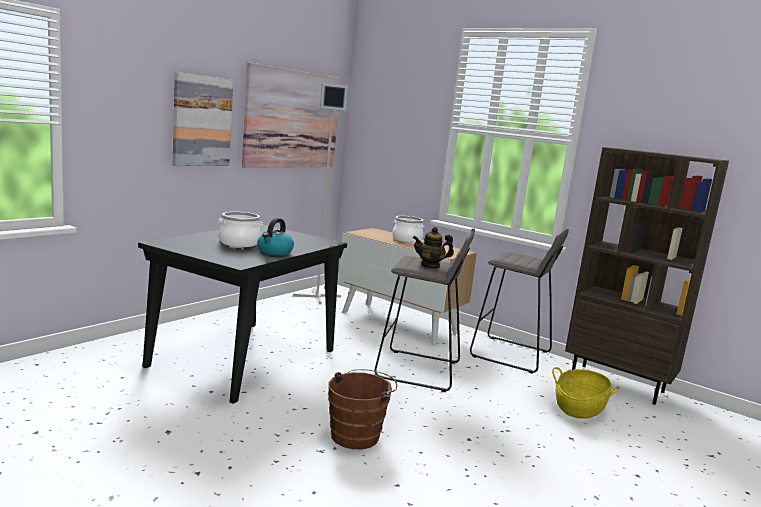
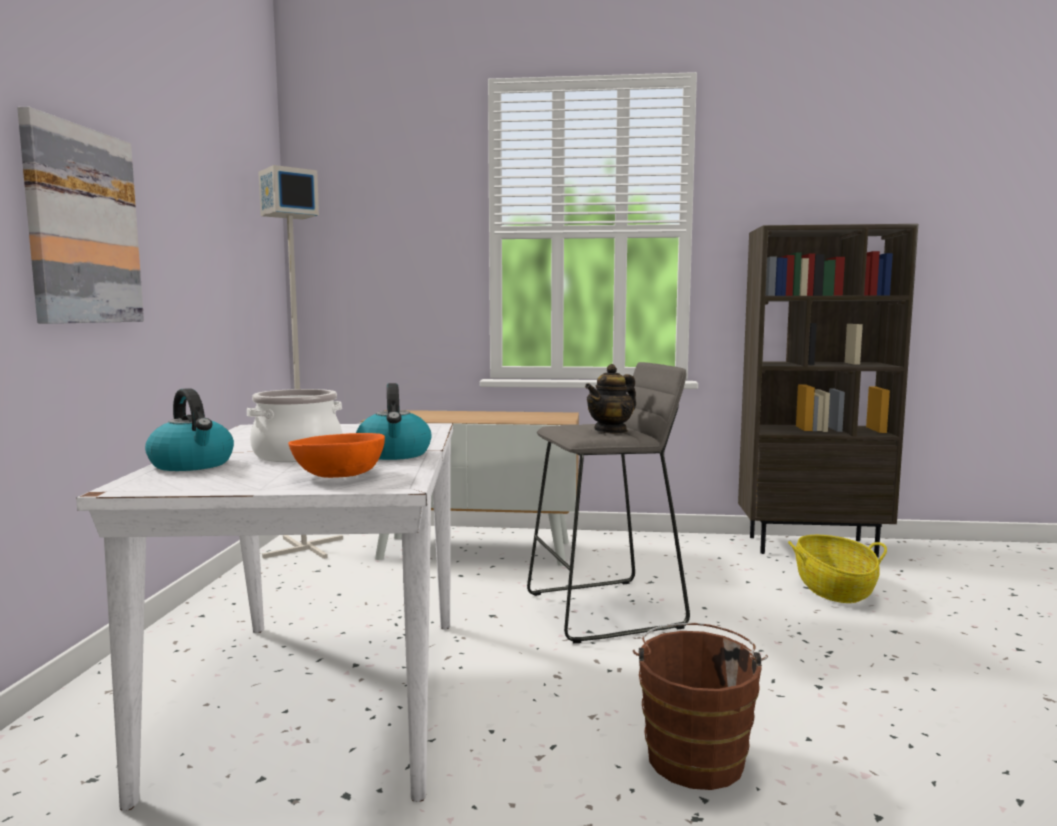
camera: 30 degrees left, 5 degrees down
black dining table [138,225,347,404] -> white dining table [76,423,453,811]
picture [242,62,341,168] -> none
cooking pot [392,216,424,243] -> none
grey stool [470,229,569,374] -> none
none -> kettle [145,388,234,471]
none -> orange bowl [288,433,385,478]

